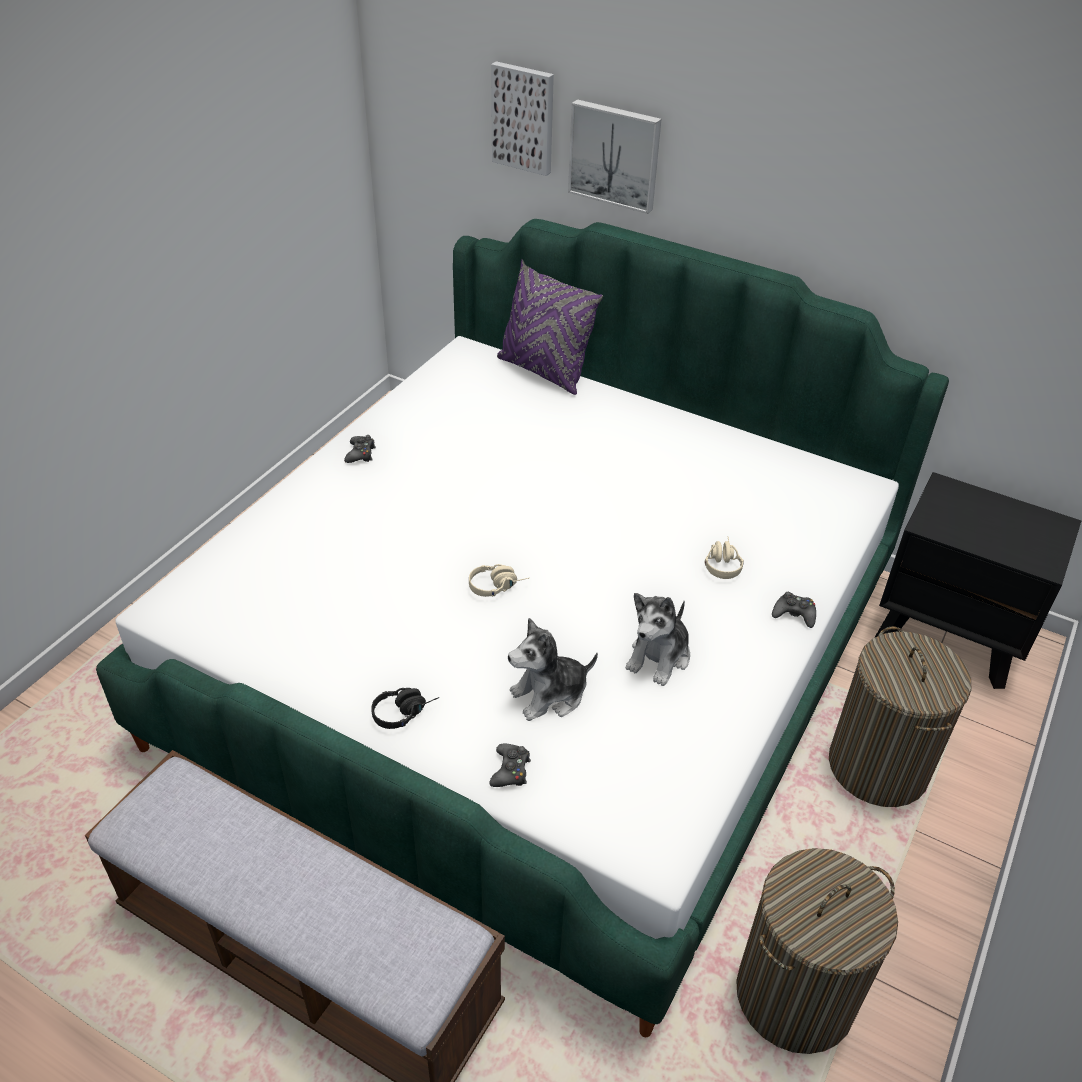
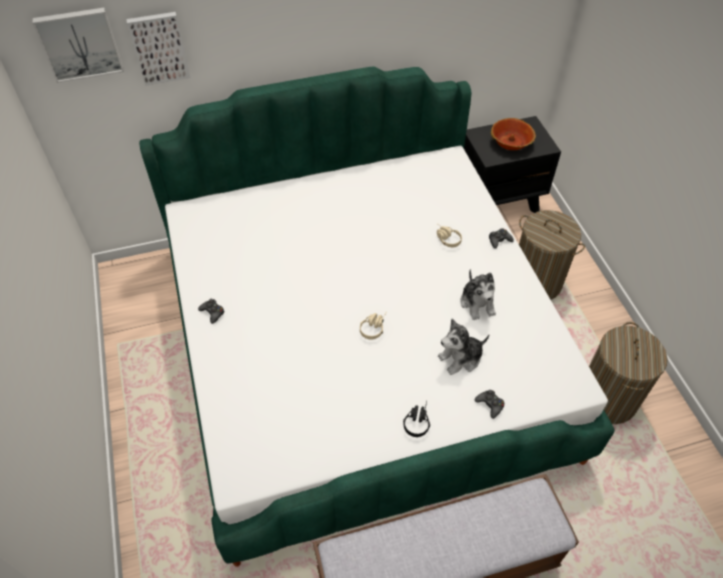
camera: 45 degrees left, 10 degrees up
purple pillow [497,259,603,395] -> none
plush toy [508,618,598,721] -> plush toy turned 45 degrees clockwise [438,319,489,375]
picture [568,99,662,214] -> picture moved to [32,7,124,83]
none -> bowl [491,118,536,150]

